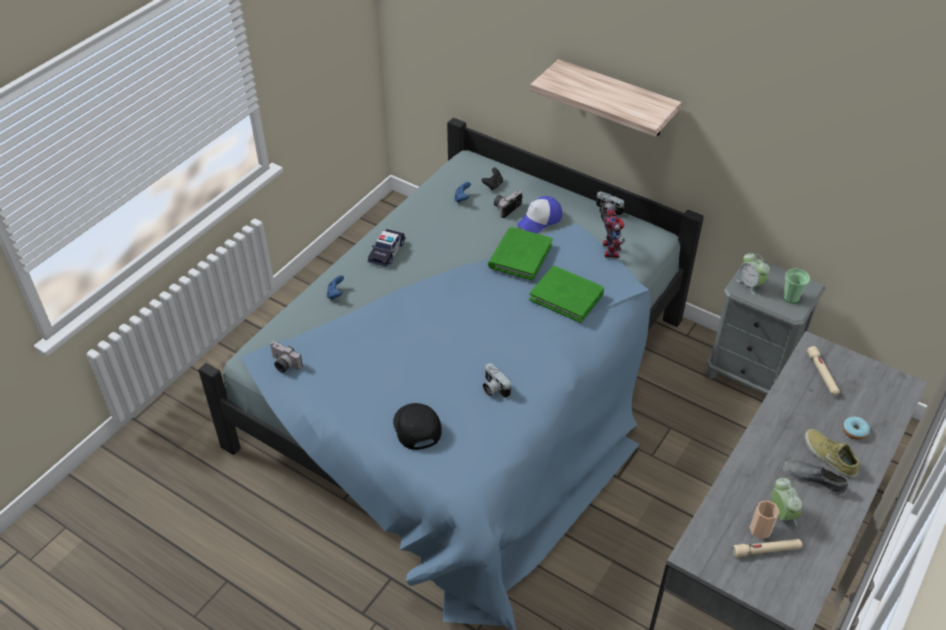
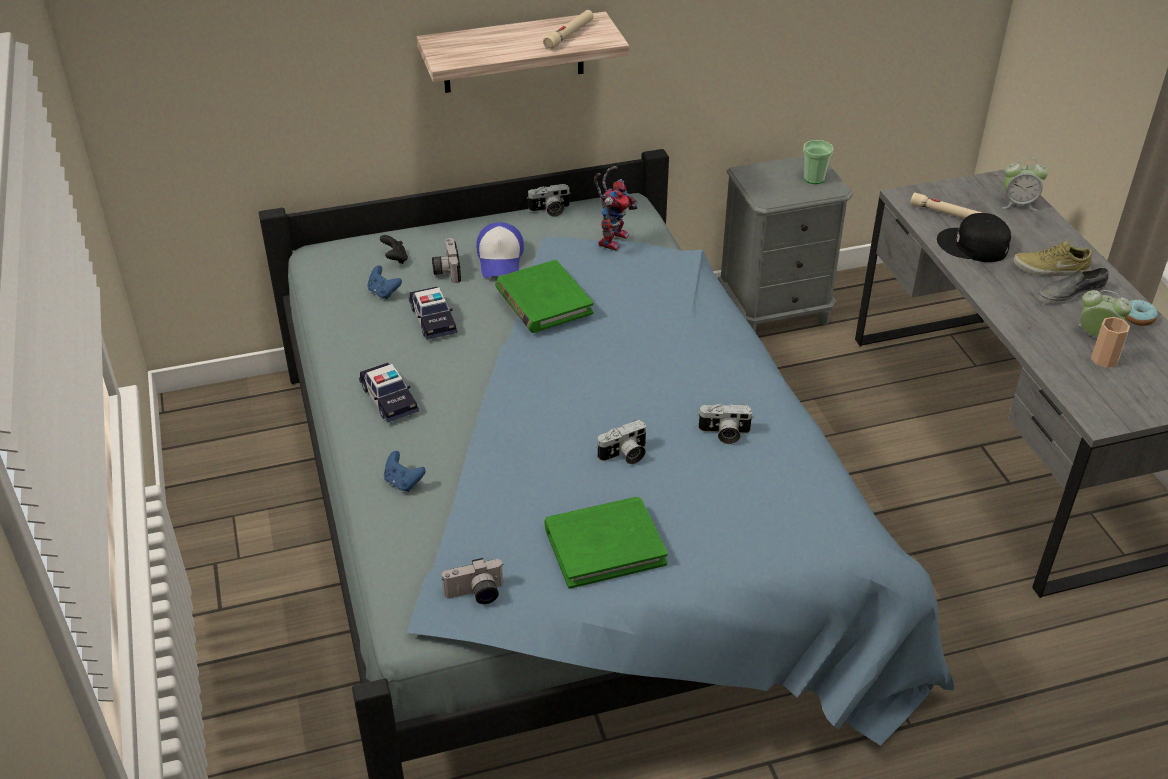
camera: 50 degrees left, 5 degrees down
black cap [393,403,441,450] -> black cap moved to [937,213,1011,262]
green book [529,266,604,323] -> green book moved to [544,497,668,589]
toy robot [601,200,625,258] -> toy robot turned 75 degrees clockwise [594,166,637,251]
beige flashlight [733,539,803,558] -> beige flashlight moved to [543,10,594,50]
alarm clock [736,253,770,295] -> alarm clock moved to [1002,158,1048,211]
donut [843,416,870,440] -> donut moved to [1125,299,1158,326]
none -> toy car [409,286,458,340]
none -> camera [597,420,647,464]

